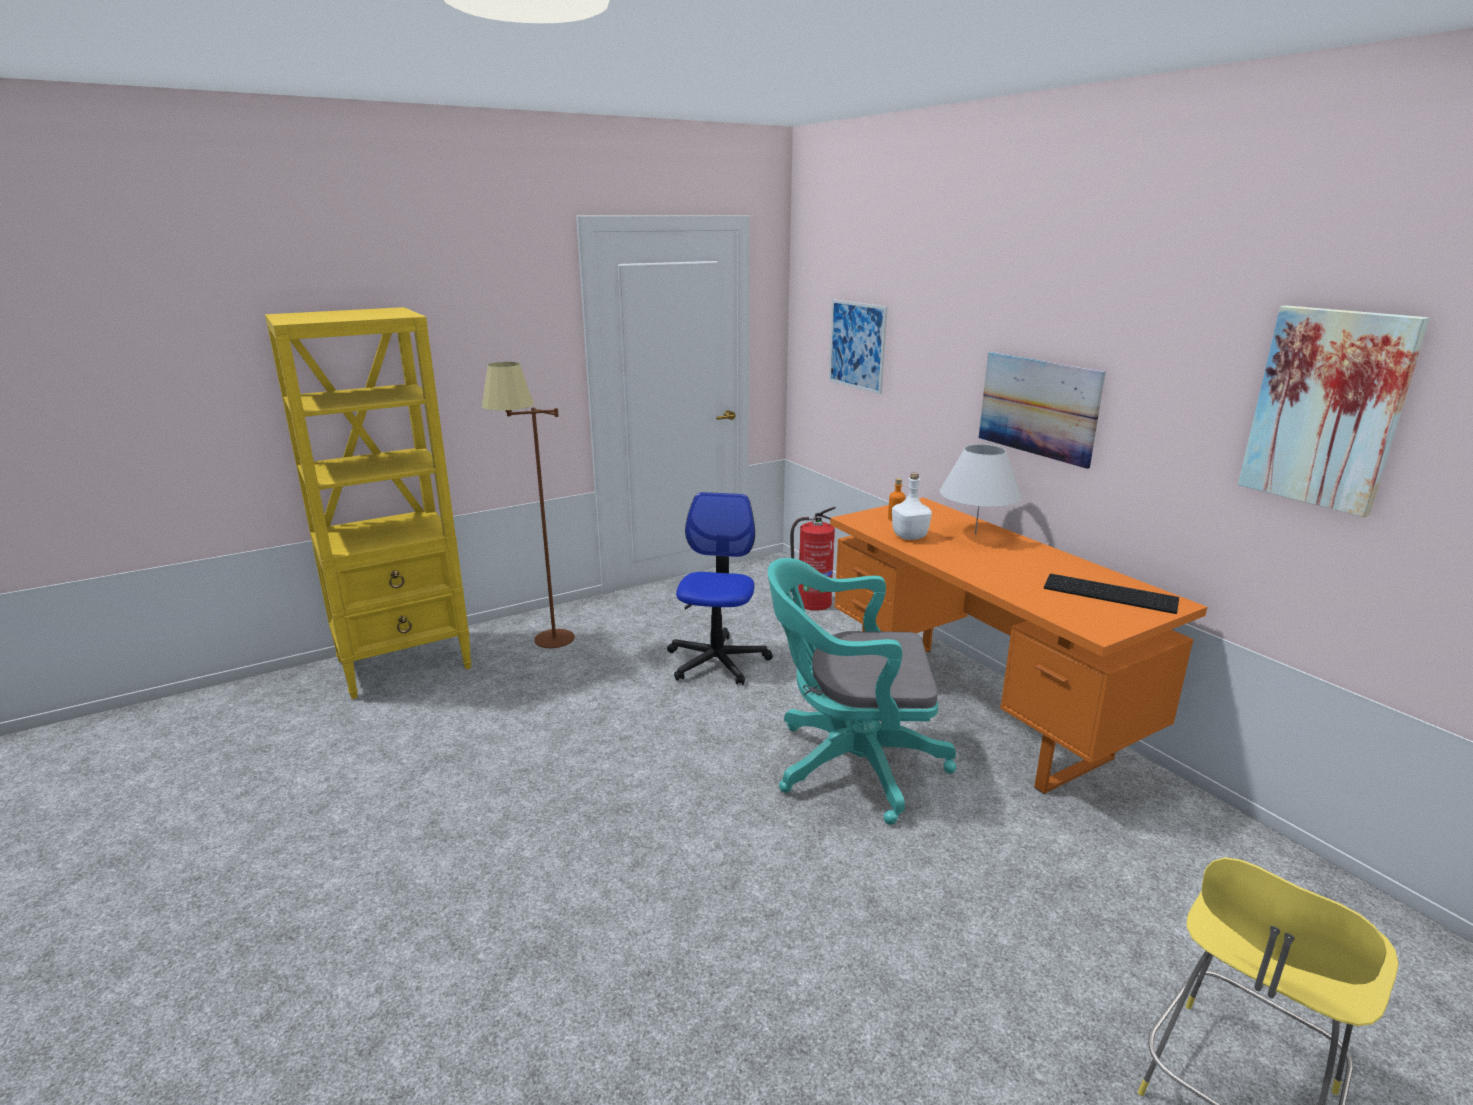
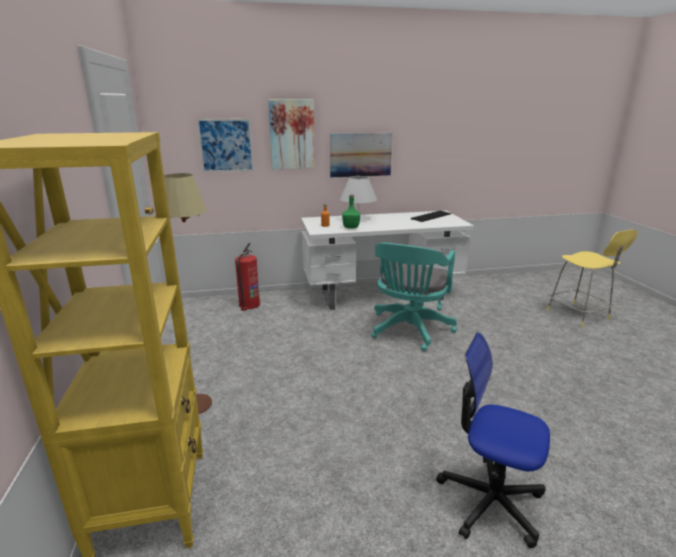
camera: 70 degrees left, 0 degrees up
office chair [667,492,773,685] -> office chair moved to [436,332,550,548]
orange desk [830,497,1207,794] -> white desk [301,211,474,310]
white bottle [892,473,932,540] -> green bottle [342,194,360,229]
picture [1238,305,1430,517] -> picture moved to [268,99,315,169]

